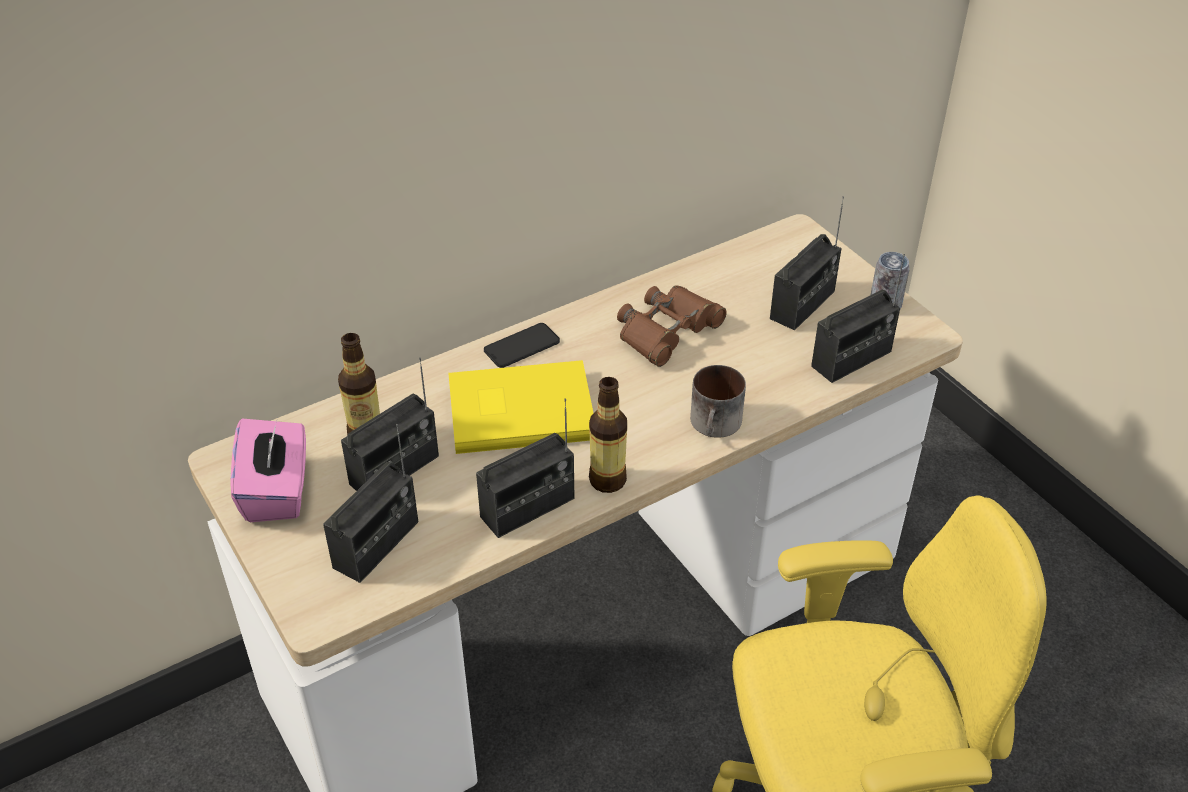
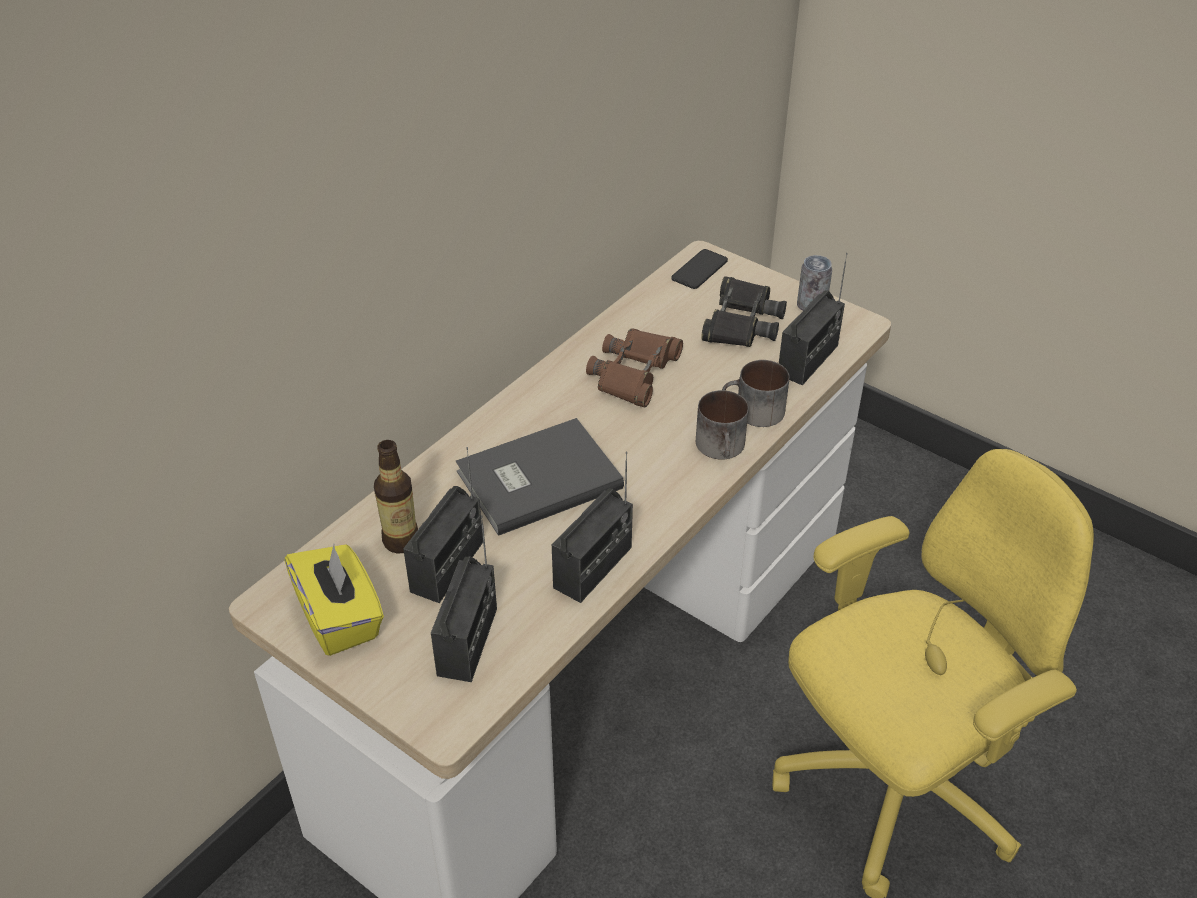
camera: 20 degrees left, 0 degrees up
pink tissue box [230,419,306,522] -> yellow tissue box [284,544,384,656]
yellow book [448,360,594,454] -> grey book [456,418,624,536]
phone [484,323,560,368] -> phone moved to [671,249,728,289]
bottle [589,377,627,493] -> none
radio [770,196,844,330] -> black binoculars [701,276,787,347]
none -> mug [722,360,790,427]

